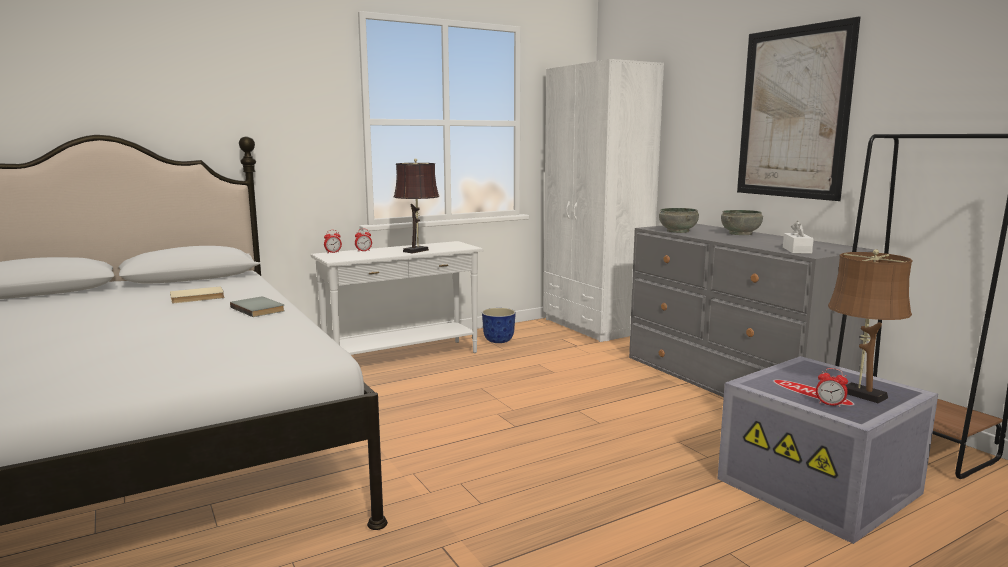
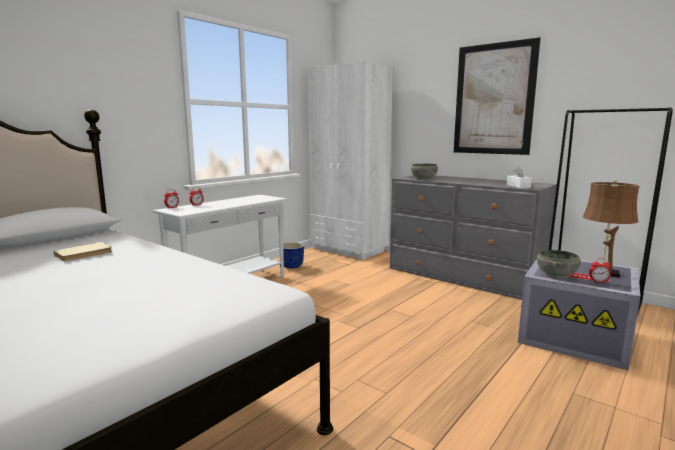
camera: 20 degrees left, 0 degrees up
grey book [230,297,285,317] -> none
brown table lamp [394,159,439,253] -> none
grey bowl [721,210,763,235] -> grey bowl moved to [537,250,581,279]

